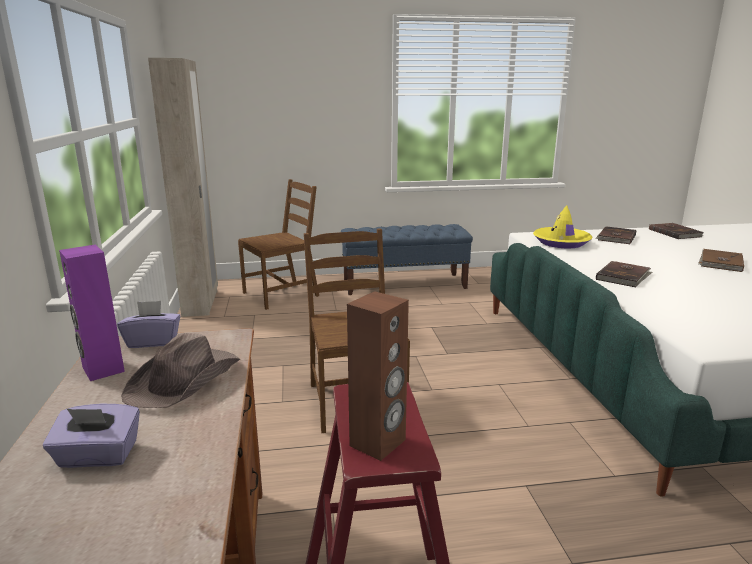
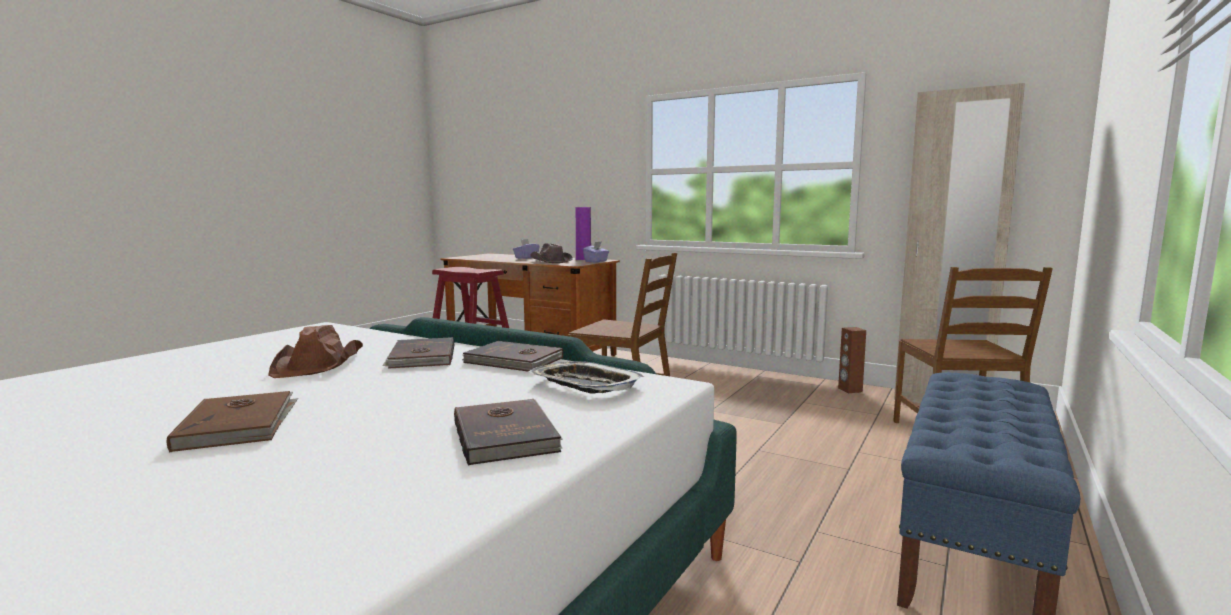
camera: 130 degrees right, 10 degrees down
brown speaker [347,291,409,461] -> brown speaker moved to [838,327,866,393]
yellow hat [533,205,592,248] -> tray [528,361,644,394]
brown book [649,223,703,239] -> brown book moved to [462,341,563,372]
none -> brown hat [268,325,363,378]

